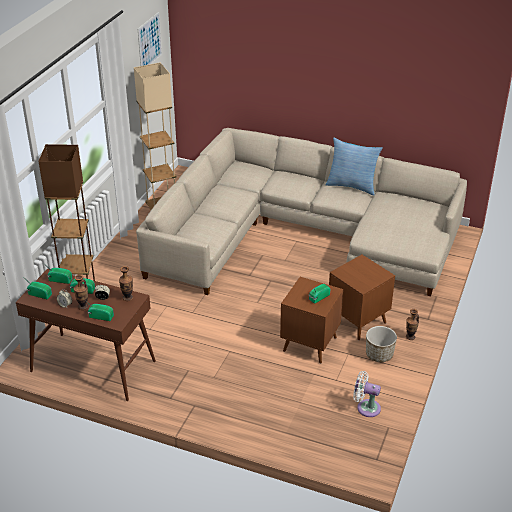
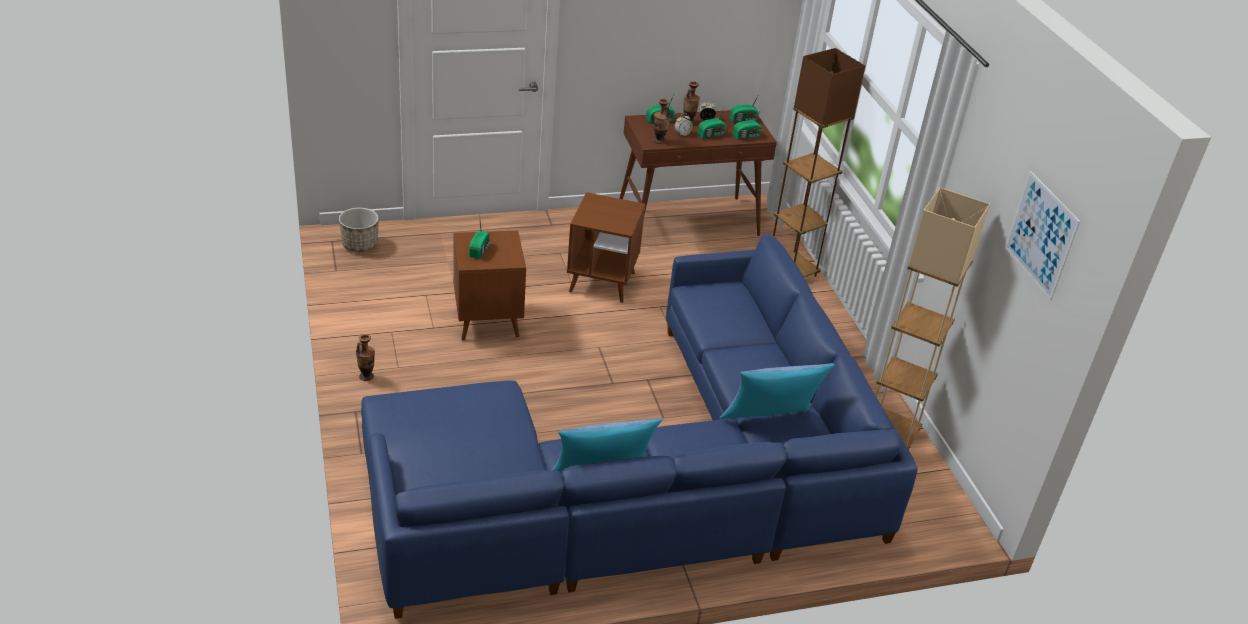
camera: 140 degrees right, 0 degrees up
beige sofa [136,128,467,296] -> blue sofa [361,234,918,619]
brown side table [329,255,395,341] -> brown side table moved to [567,192,645,303]
white fan [353,371,381,417] -> none
planter [366,326,397,362] -> planter moved to [339,208,379,252]
none -> pillow [720,363,835,419]

